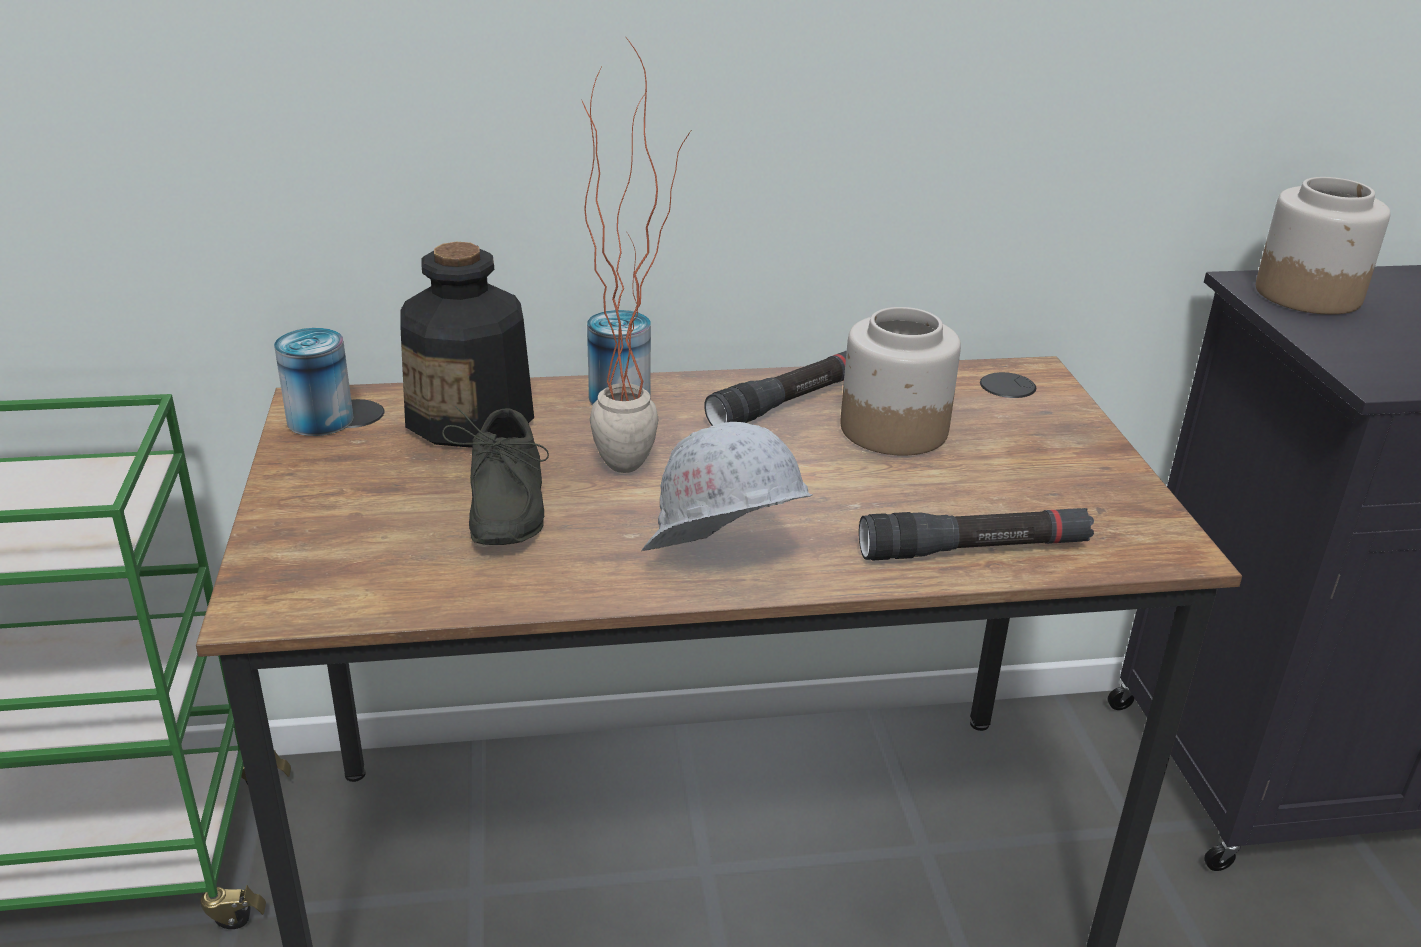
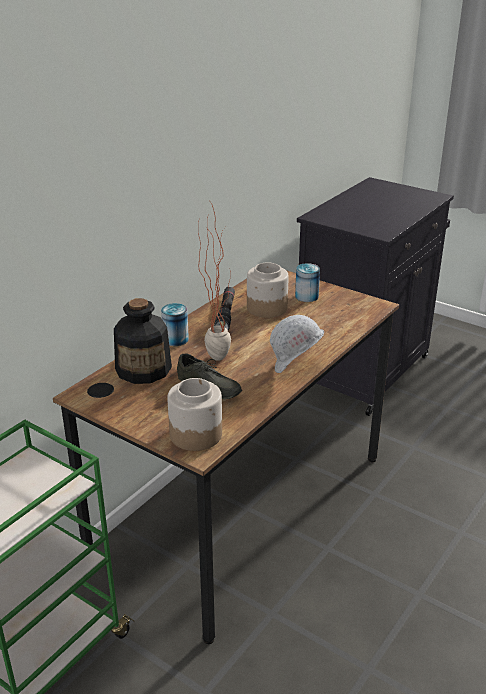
camera: 45 degrees left, 0 degrees up
can [274,328,354,436] -> can moved to [295,263,320,302]
black flashlight [859,508,1094,560] -> none
jar [1256,177,1391,315] -> jar moved to [167,378,222,451]

